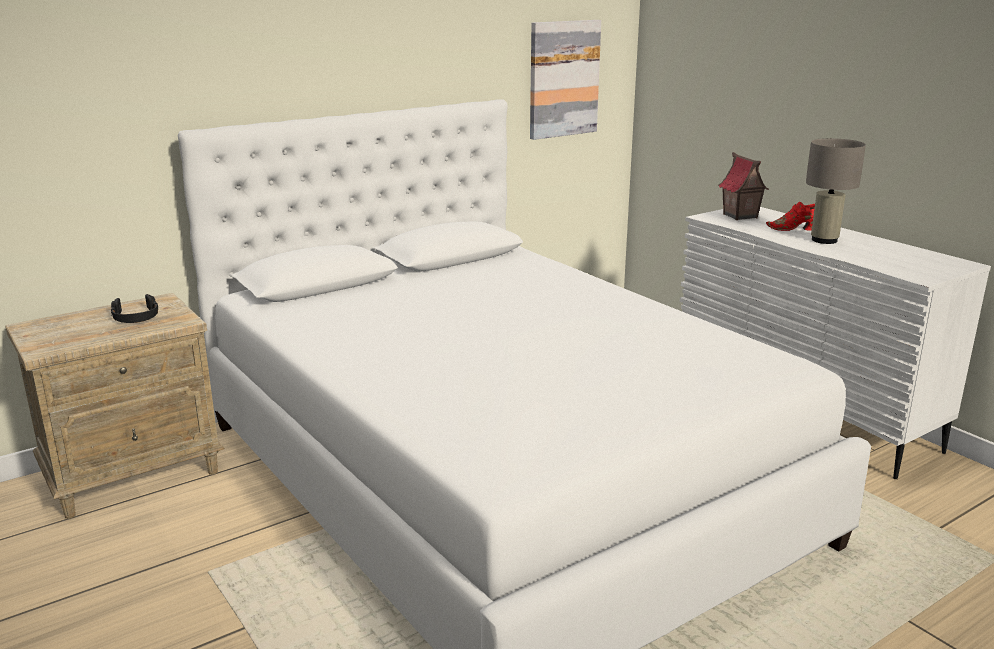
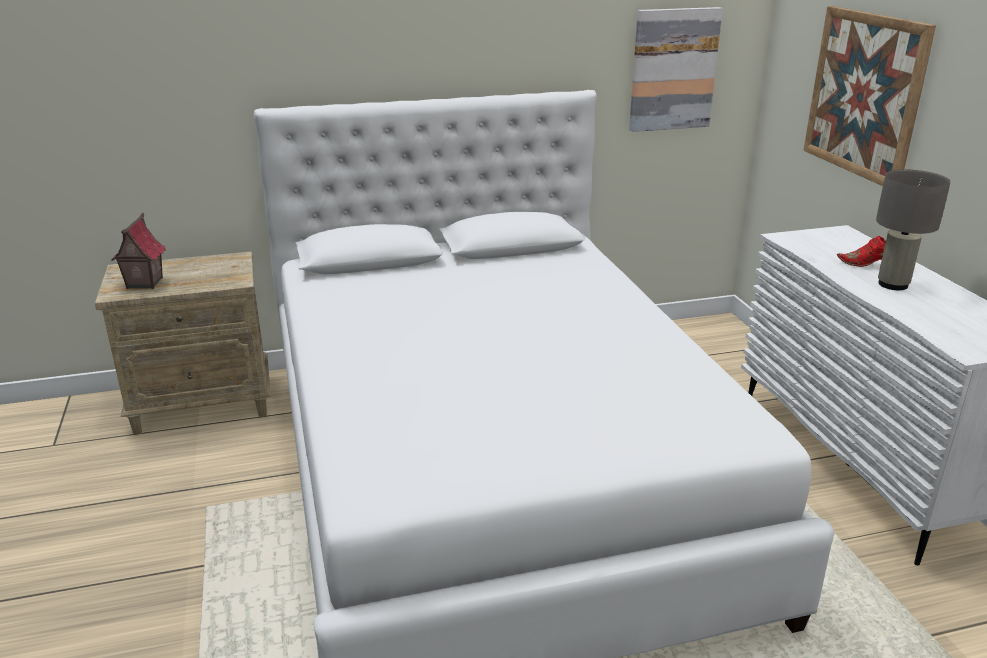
camera: 20 degrees right, 5 degrees up
black headphones [111,294,158,323] -> none
toy house [718,152,769,220] -> toy house moved to [111,213,166,289]
none -> picture [803,6,936,186]

